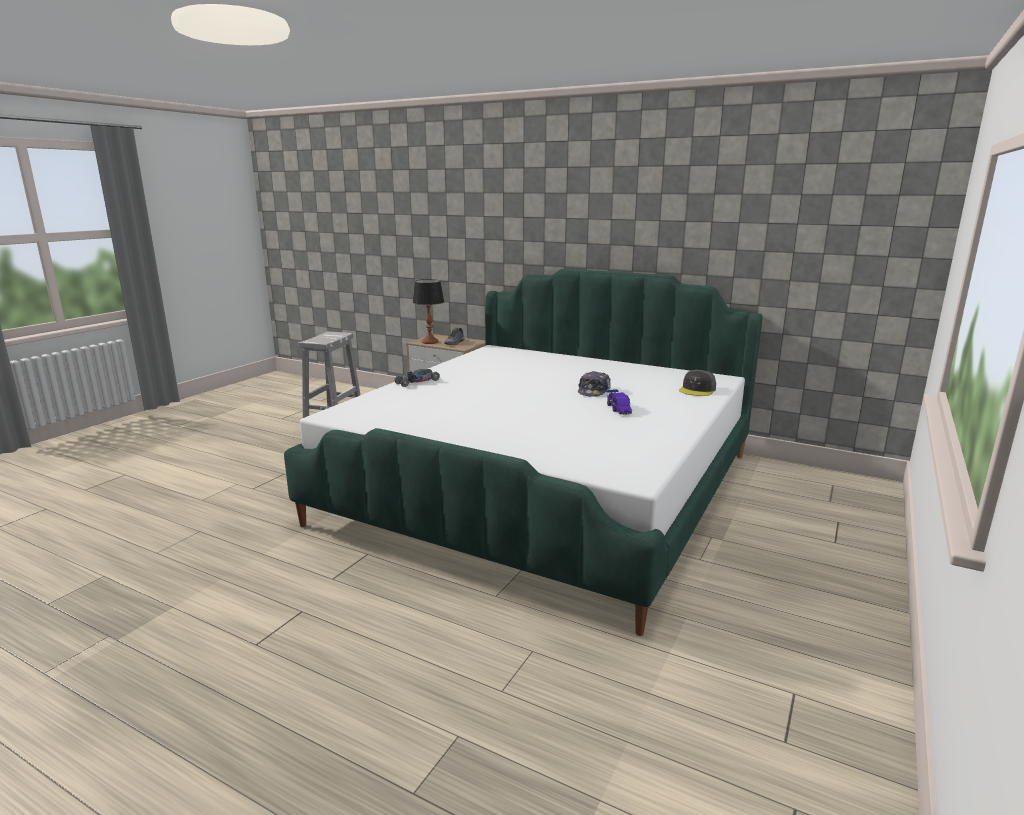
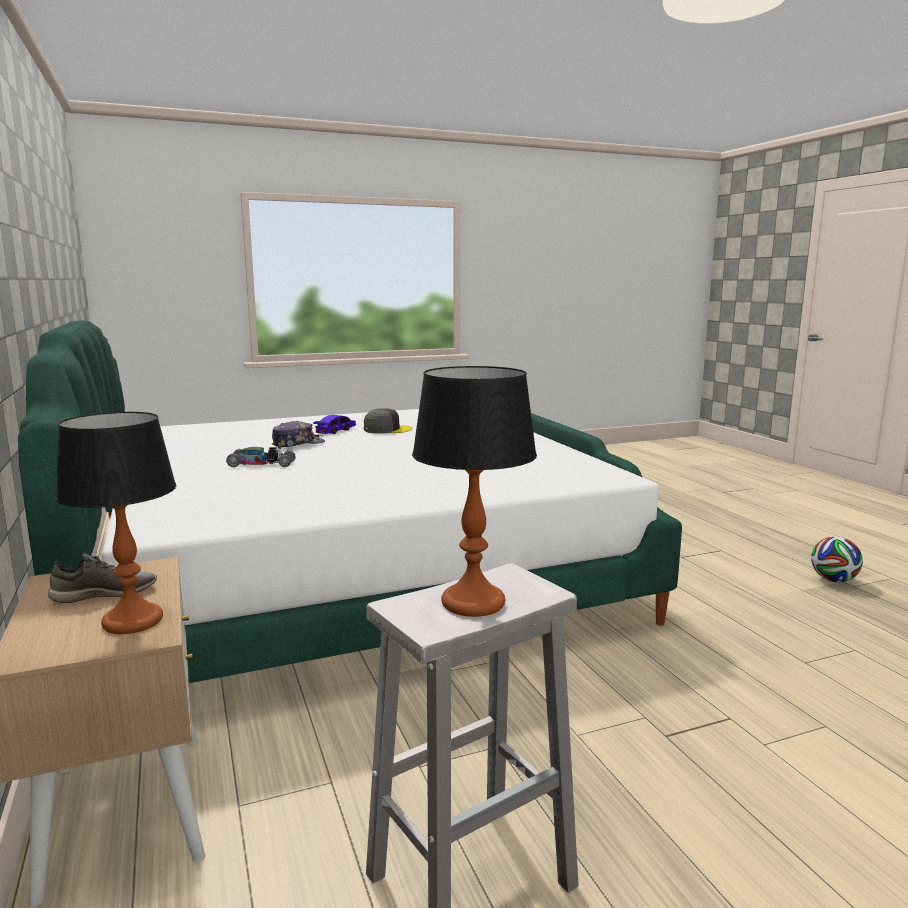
camera: 140 degrees left, 5 degrees down
toy car [395,369,440,387] -> toy car moved to [226,447,296,467]
grey cap [679,370,716,396] -> grey cap moved to [364,408,412,434]
none -> table lamp [412,366,537,617]
none -> football [811,536,863,582]

